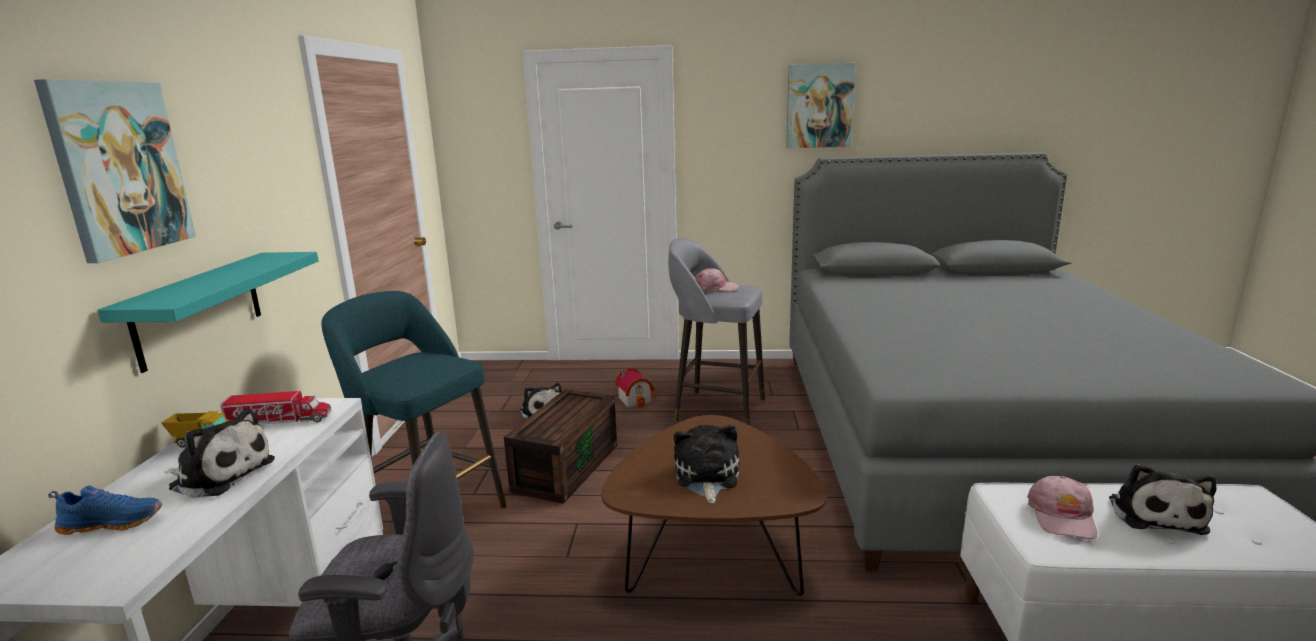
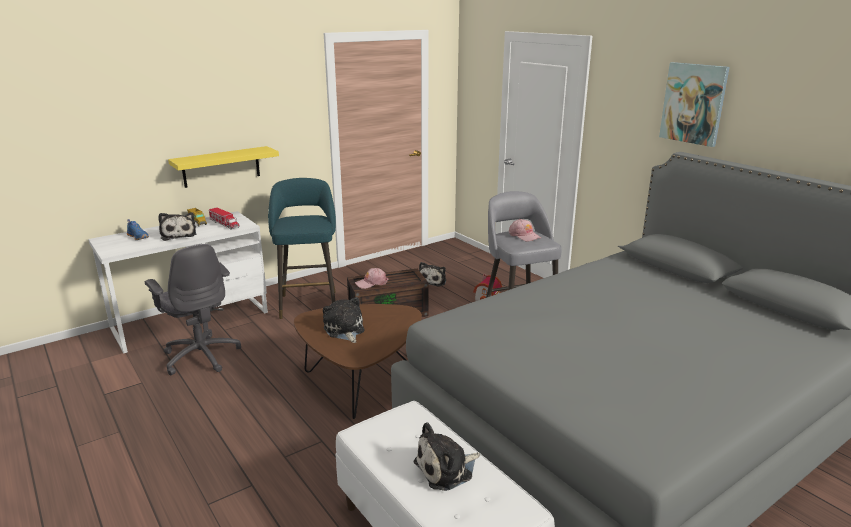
camera: 50 degrees right, 5 degrees up
picture [34,79,196,263] -> none
turquoise shelf [97,252,318,373] -> yellow shelf [168,146,279,188]
plush toy [674,425,739,503] -> plush toy turned 75 degrees counterclockwise [323,297,364,343]
pink cap [1027,476,1097,539] -> pink cap moved to [355,268,388,289]

